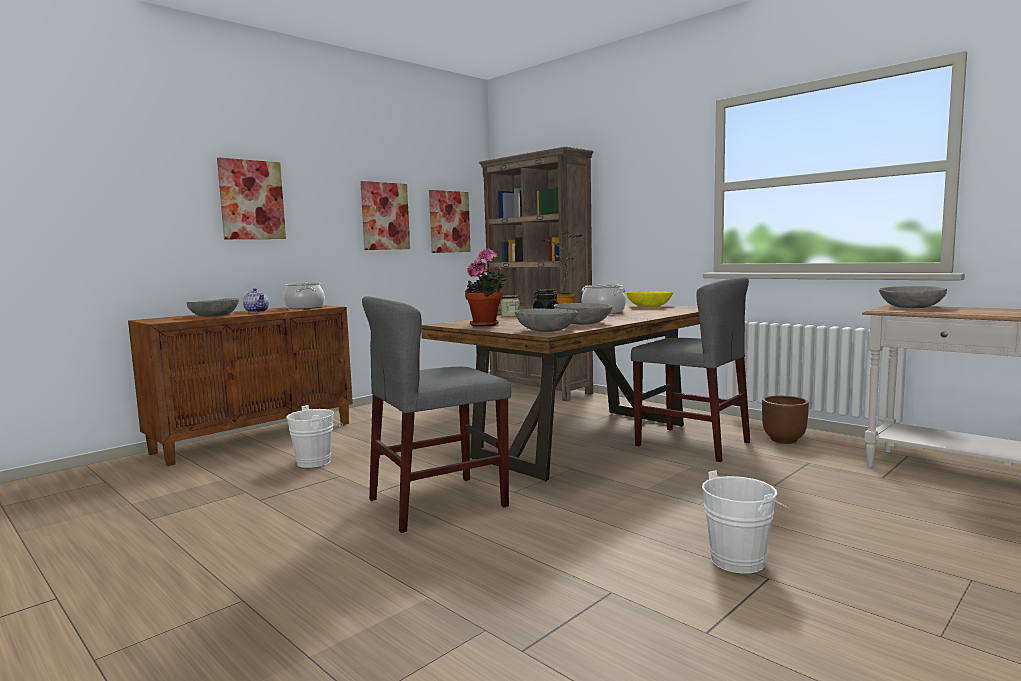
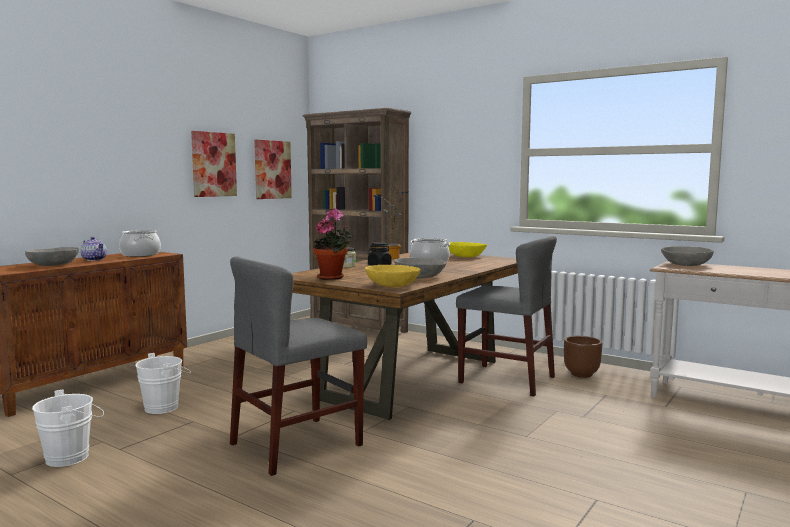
camera: 10 degrees left, 0 degrees up
picture [217,158,286,239] -> none
grey bowl [515,309,578,332] -> yellow bowl [365,265,421,287]
white bucket [702,470,790,574] -> white bucket moved to [32,390,104,467]

